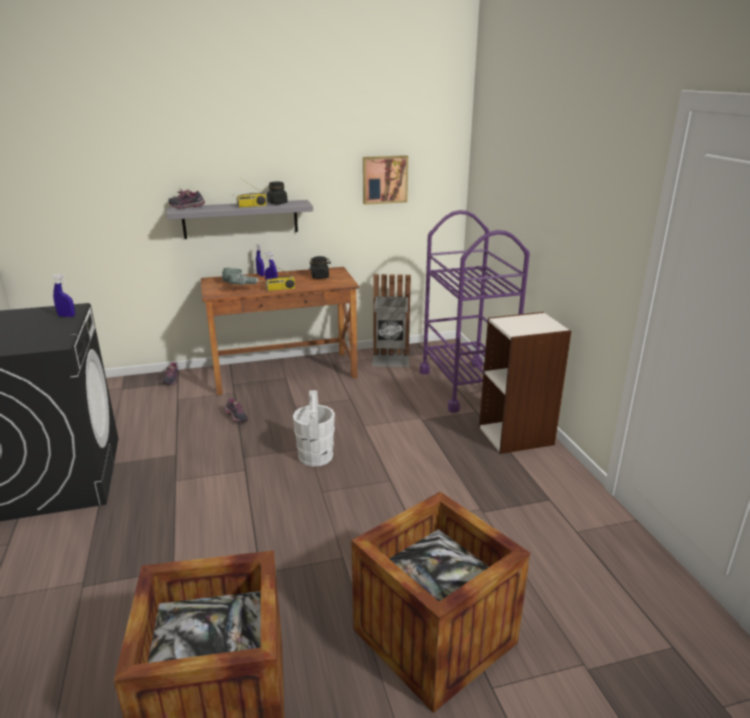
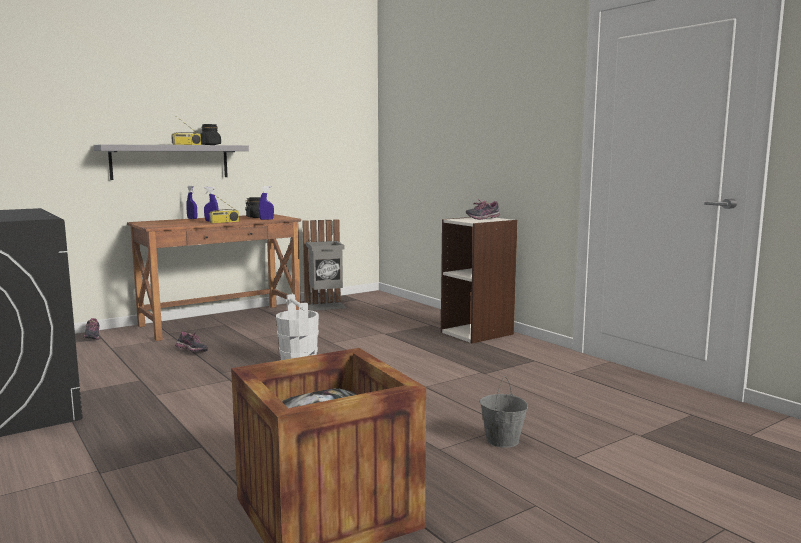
camera: 20 degrees left, 15 degrees down
blue spray bottle [52,274,75,317] -> blue spray bottle moved to [259,186,274,220]
shoe [168,188,205,209] -> shoe moved to [466,199,500,220]
power drill [222,268,263,285] -> none
crate [351,492,530,713] -> grey bucket [479,376,528,448]
picture [363,155,408,205] -> none
purple cart [420,210,530,413] -> none

